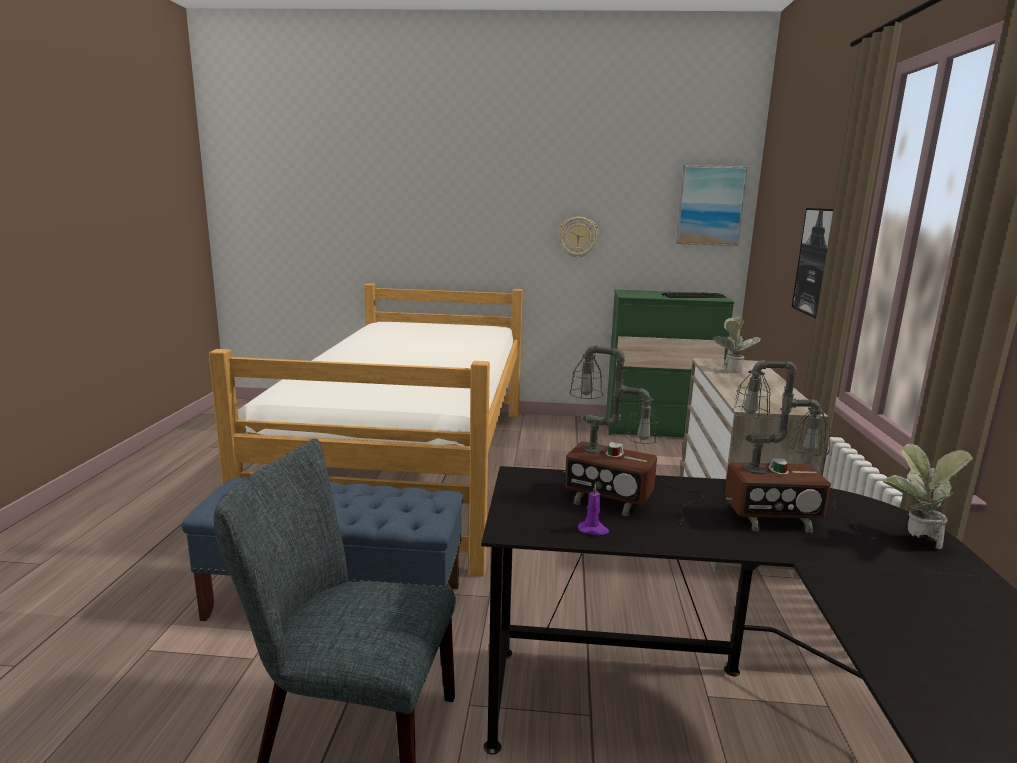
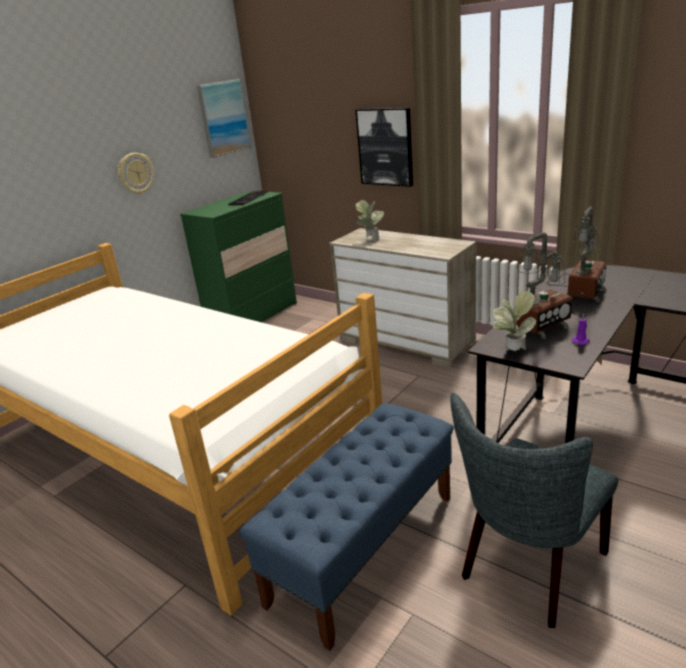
camera: 55 degrees left, 10 degrees up
potted plant [883,444,973,549] -> potted plant moved to [493,291,536,351]

